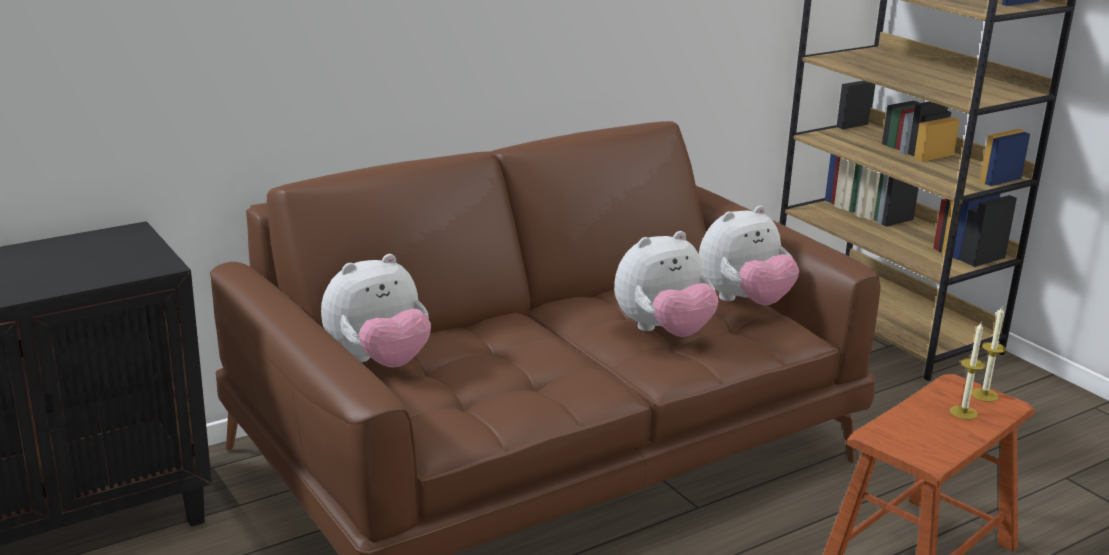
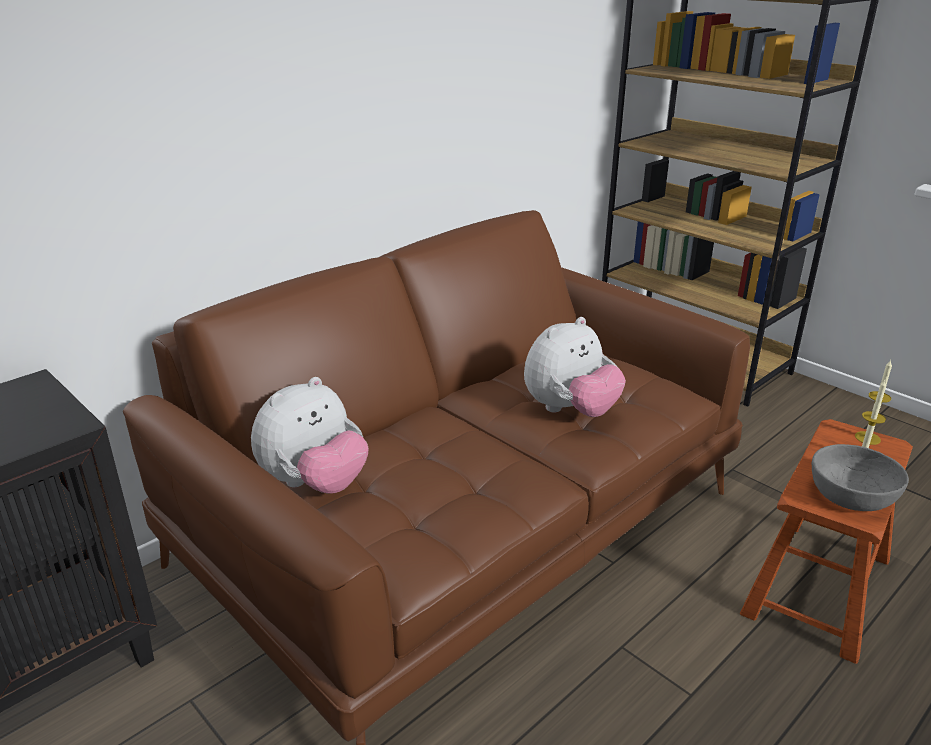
camera: 10 degrees left, 5 degrees up
plush toy [699,205,799,305] -> none
none -> grey bowl [812,444,909,511]

